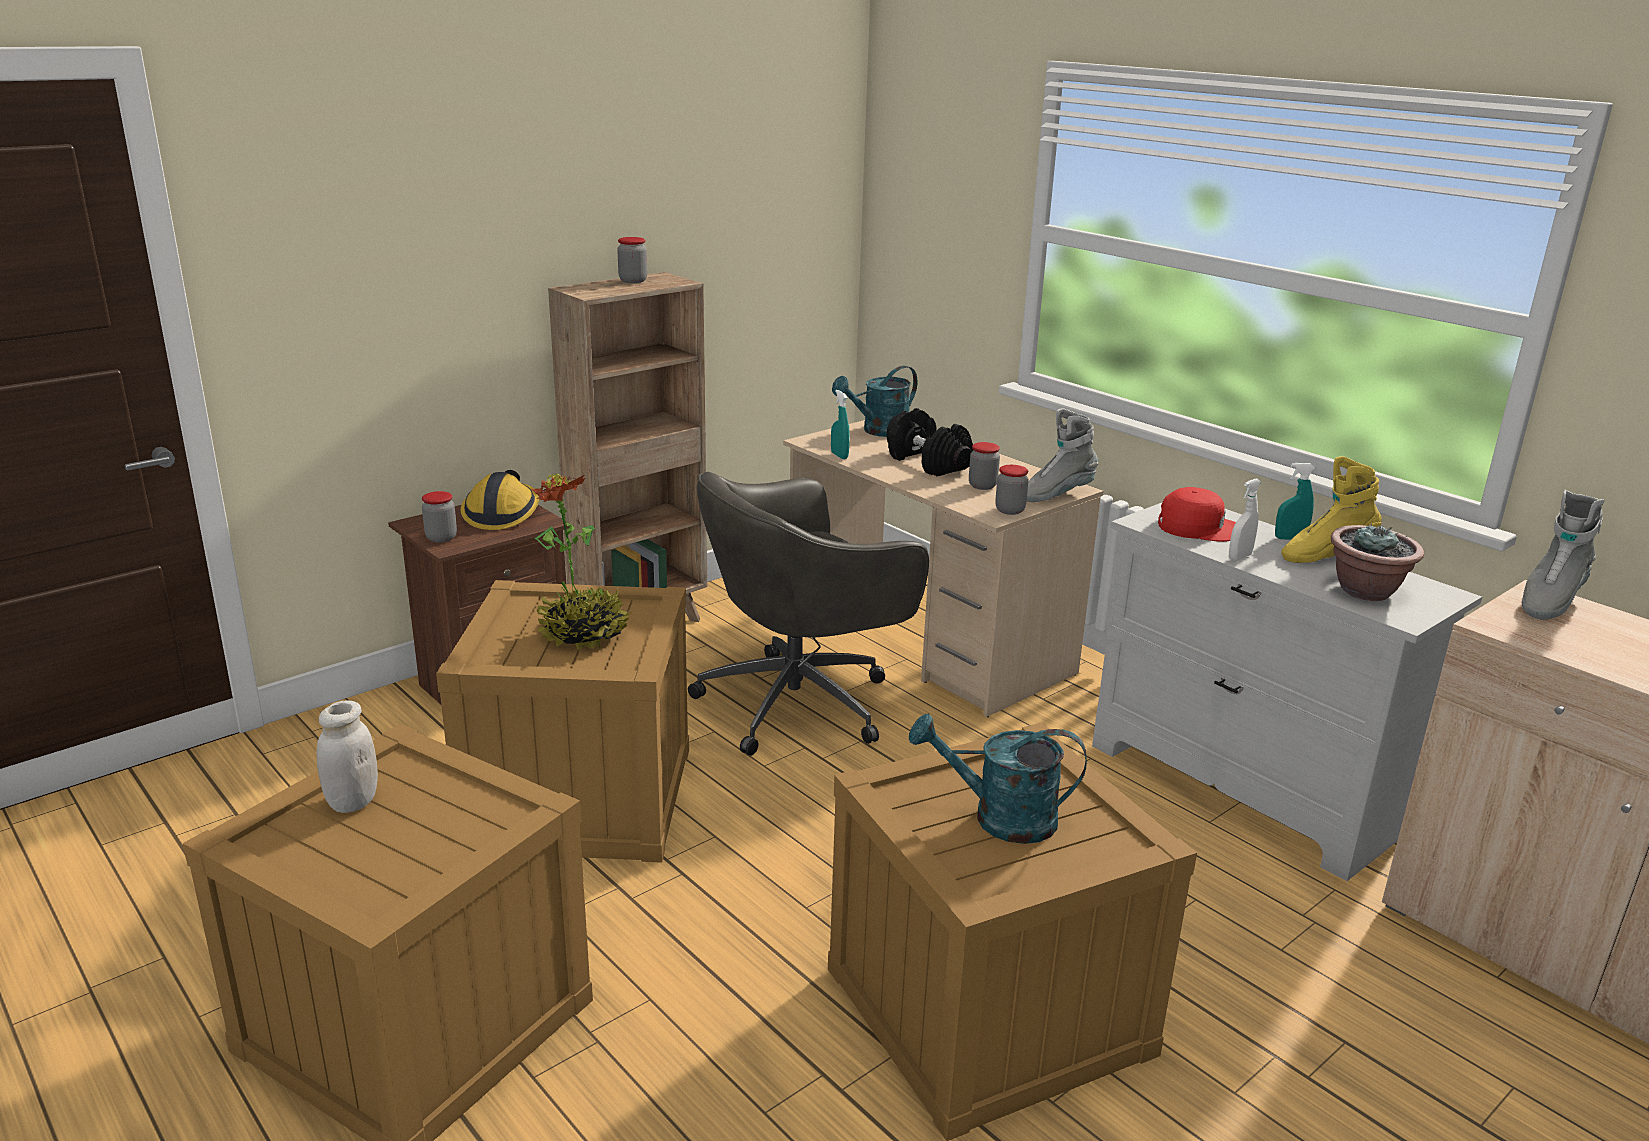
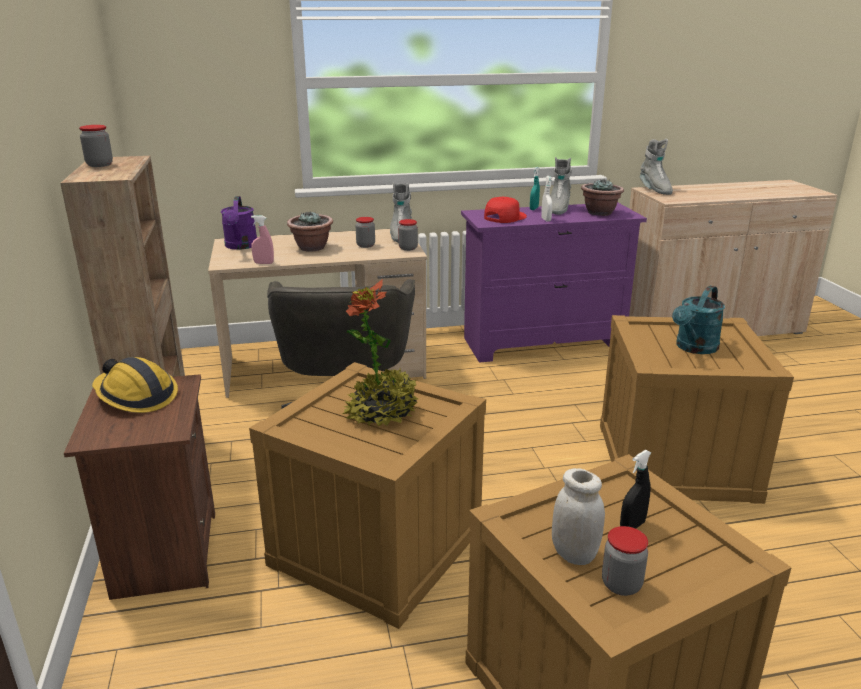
camera: 60 degrees left, 0 degrees up
jar [422,491,457,542] -> jar moved to [602,526,648,596]
turquoise spray bottle [831,390,850,459] -> pink spray bottle [251,215,274,264]
turquoise watering can [832,365,917,437] -> purple watering can [221,196,257,250]
black dumbbell [887,408,973,476] -> potted plant [287,212,333,252]
white dresser [1092,503,1482,881] -> purple dresser [461,202,647,363]
yellow boot [1281,456,1382,563] -> grey boot [550,157,572,215]
none -> black spray bottle [620,450,651,529]

